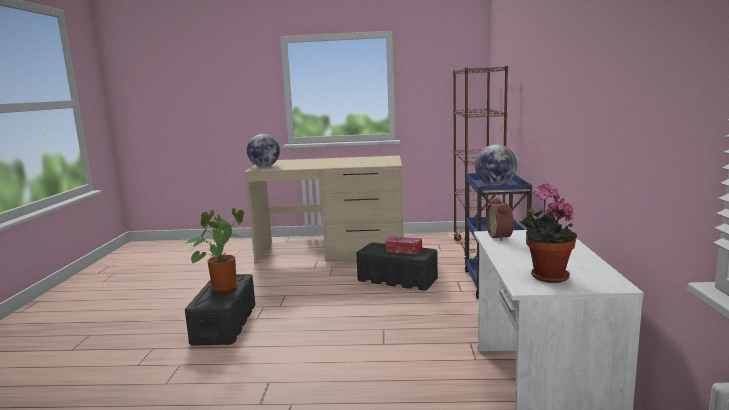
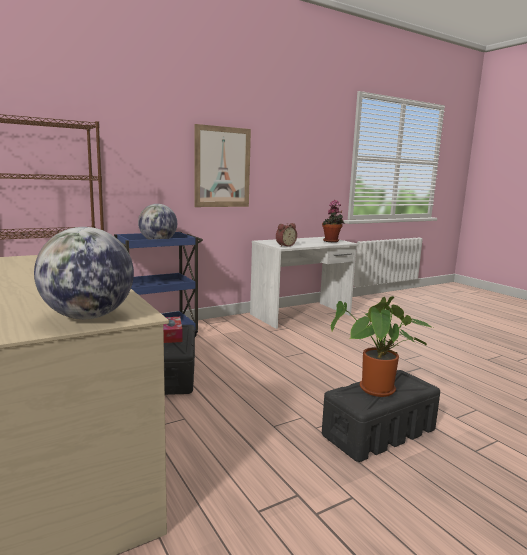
camera: 125 degrees left, 0 degrees up
none -> picture [194,124,251,207]

